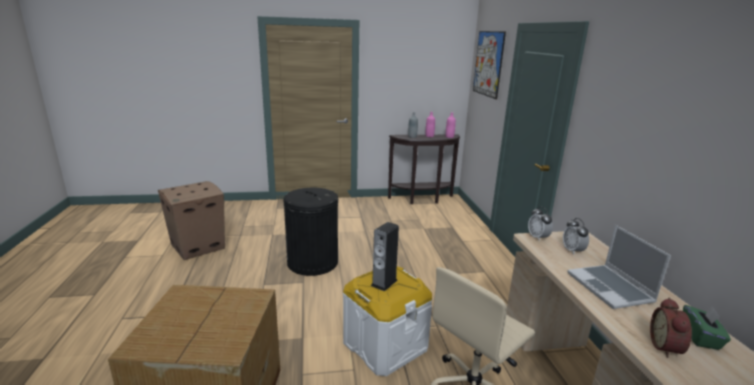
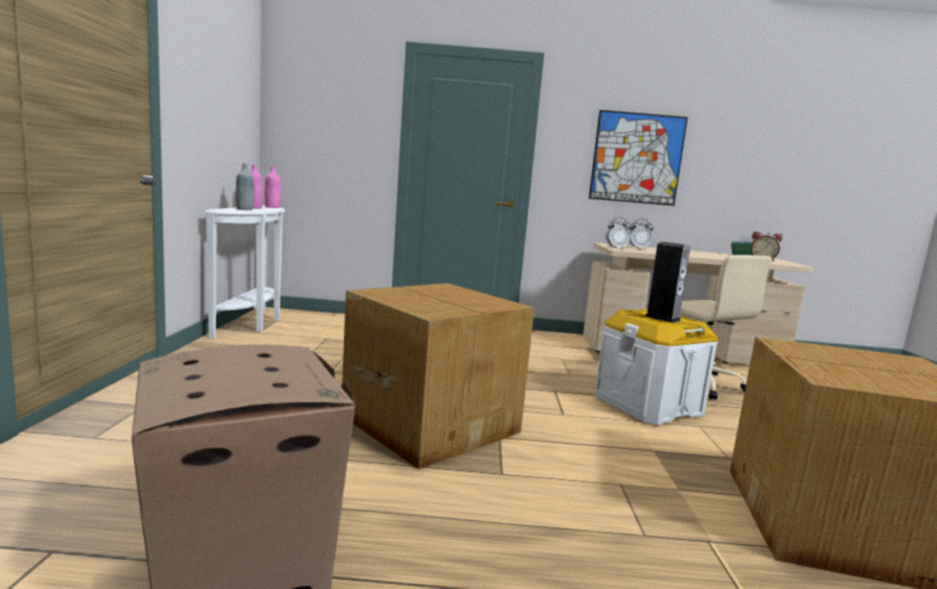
camera: 80 degrees left, 10 degrees down
black trash can [283,188,338,276] -> cardboard box [342,283,534,470]
brown console table [388,135,460,204] -> white console table [205,206,285,339]
picture [473,31,506,99] -> picture moved to [589,110,688,206]
laptop [567,225,671,309] -> none

